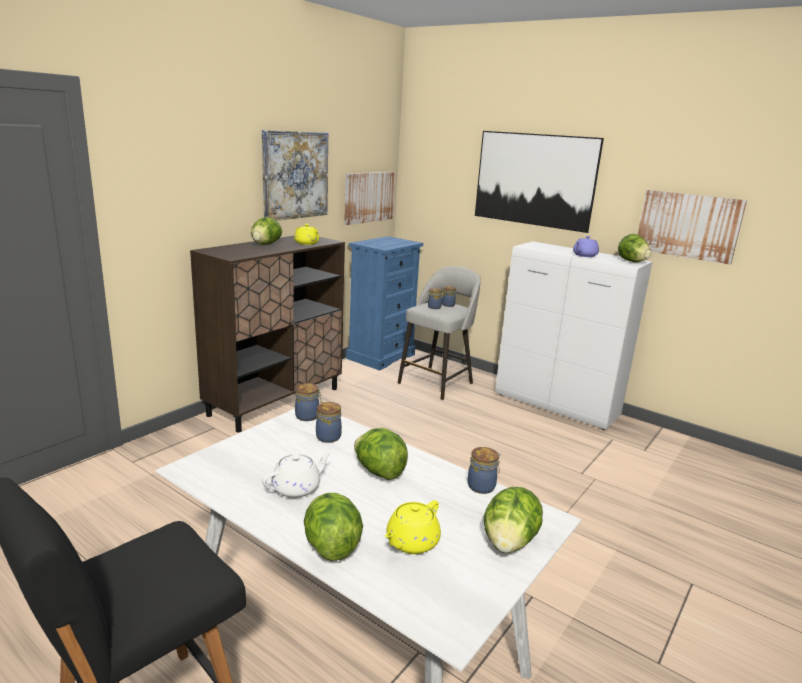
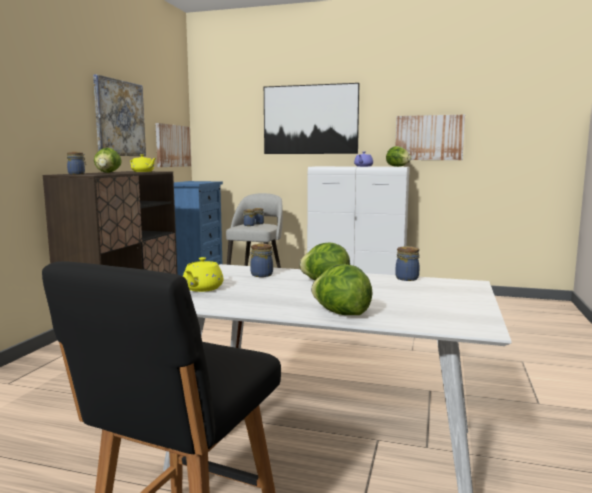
camera: 20 degrees left, 10 degrees down
white teapot [262,451,332,498] -> none
jar [295,383,322,421] -> jar moved to [67,152,86,174]
yellow teapot [385,500,441,554] -> yellow teapot moved to [183,257,224,292]
lettuce [484,487,543,553] -> none

